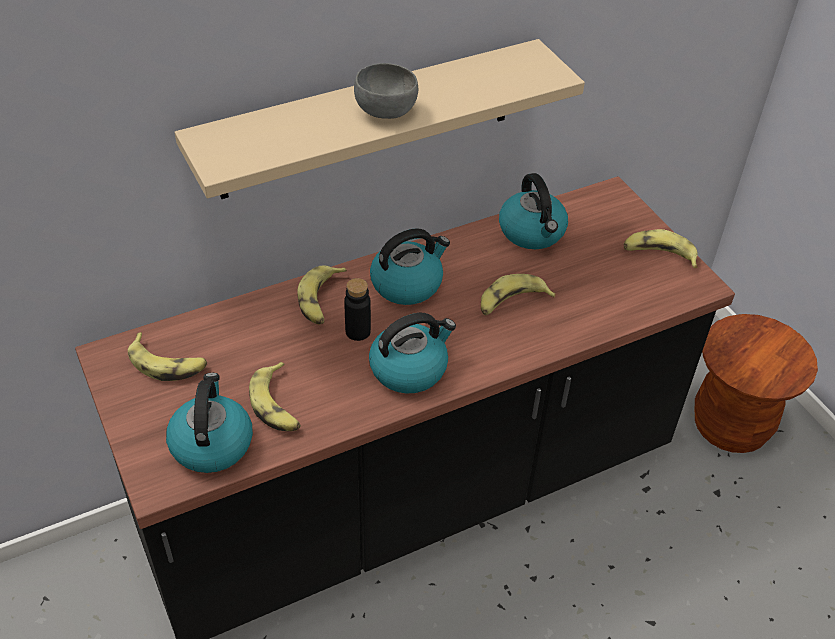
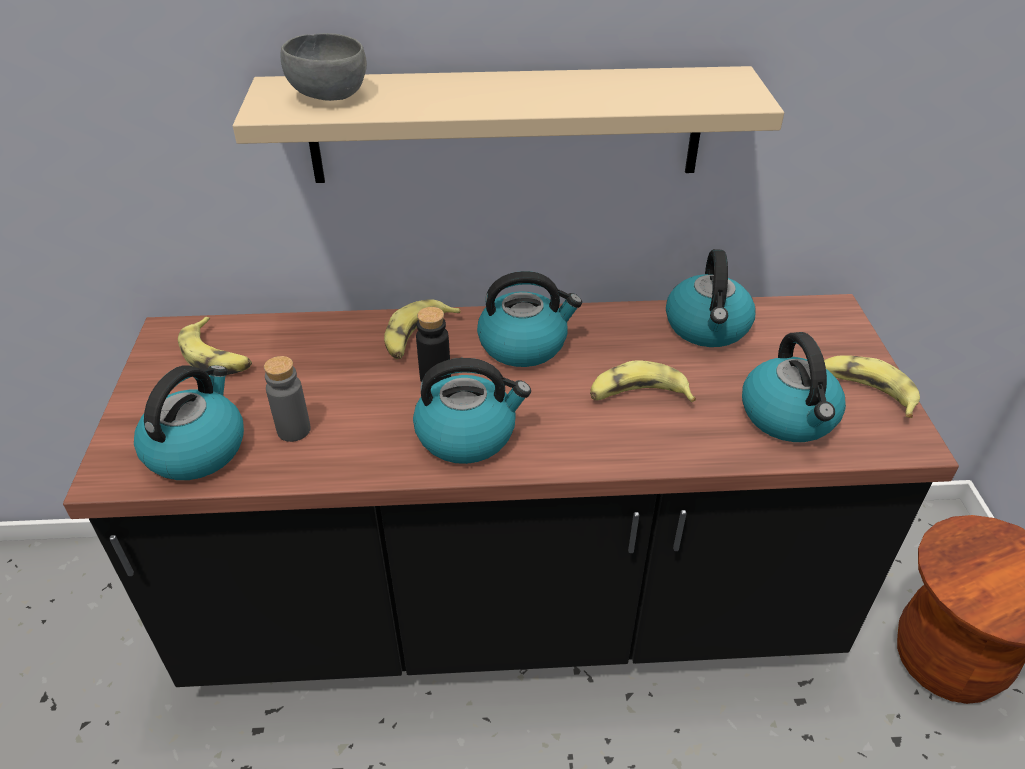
camera: 25 degrees right, 5 degrees down
banana [249,362,301,431] -> grey bottle [264,356,311,442]
grey bowl [354,63,418,119] -> grey bowl moved to [281,33,367,101]
none -> kettle [742,332,846,442]

